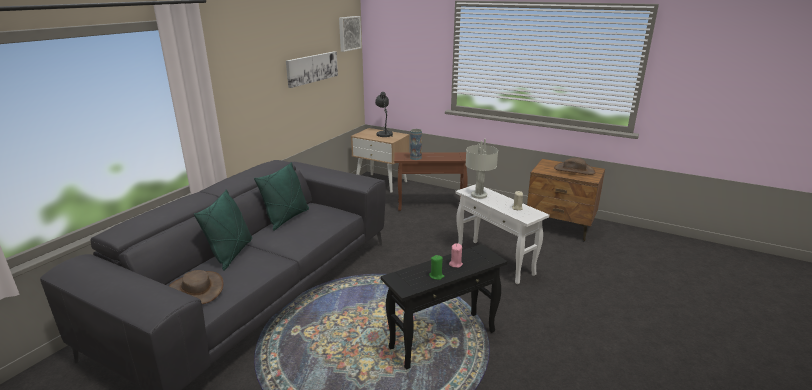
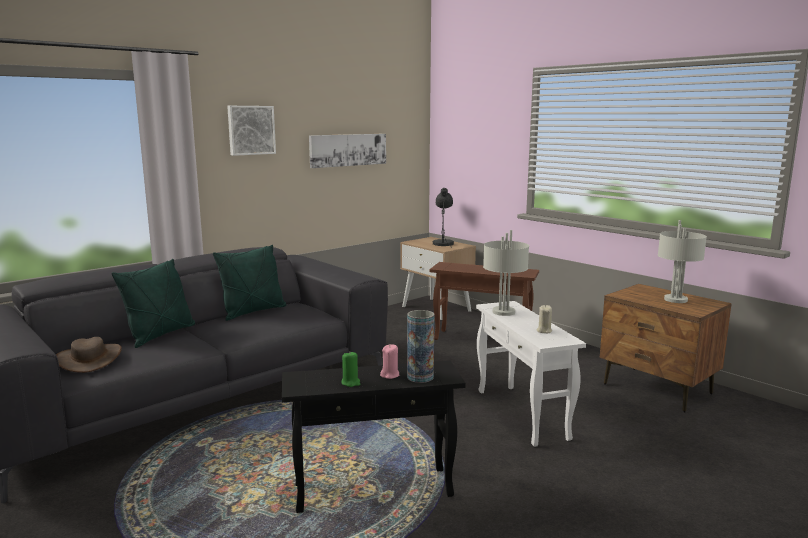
camera: 20 degrees right, 10 degrees down
picture [339,16,362,52] -> picture moved to [227,106,276,156]
vase [410,129,422,160] -> vase moved to [407,310,434,383]
brown hat [554,157,595,175] -> grey table lamp [658,220,707,303]

